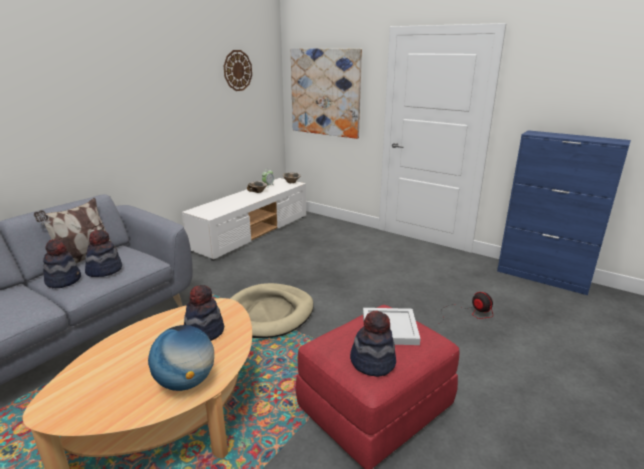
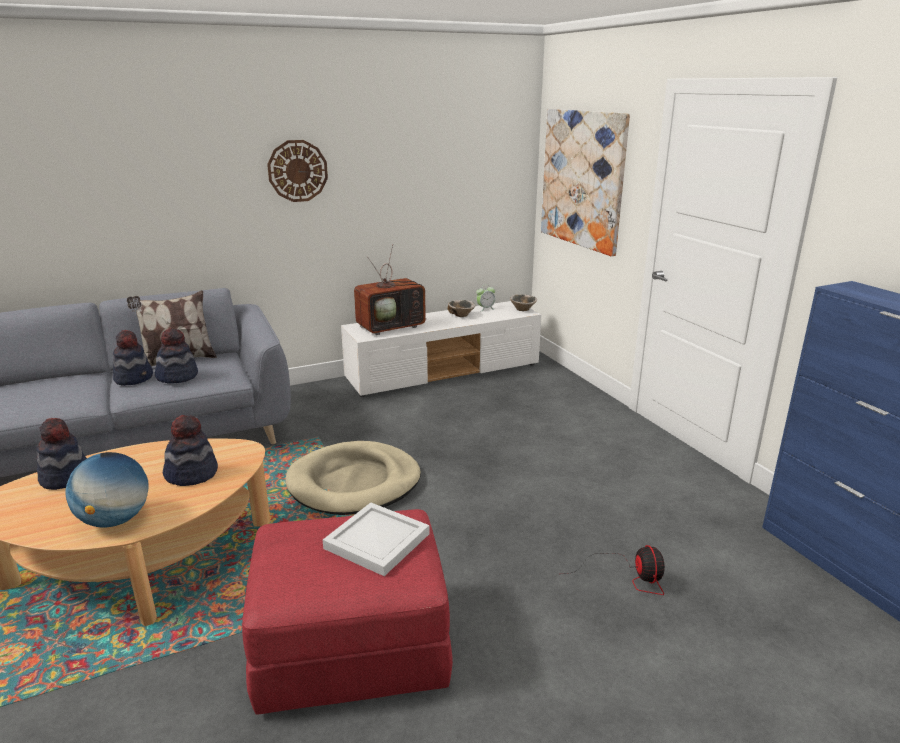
camera: 30 degrees right, 0 degrees up
wall clock [224,50,252,91] -> wall clock moved to [267,140,328,202]
hat [350,310,396,377] -> hat moved to [36,418,87,490]
none -> television [354,244,426,335]

